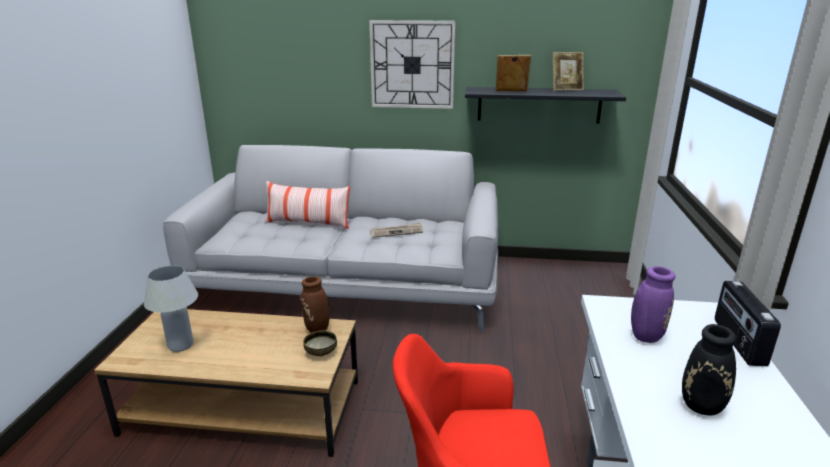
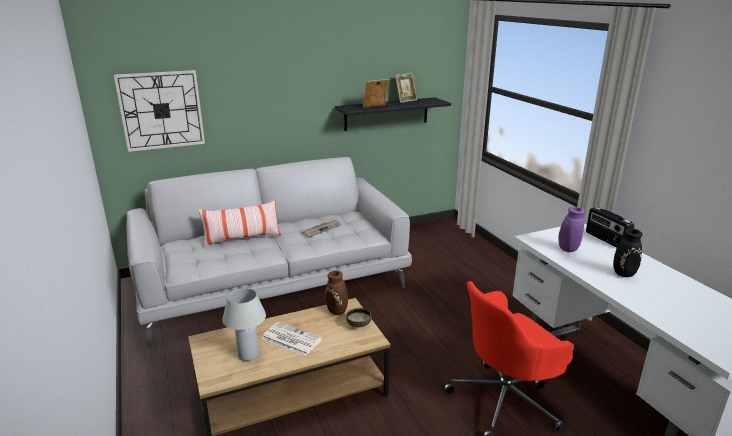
camera: 30 degrees left, 0 degrees up
wall clock [369,20,456,109] -> wall clock moved to [114,70,205,152]
none -> newspaper [261,322,323,356]

